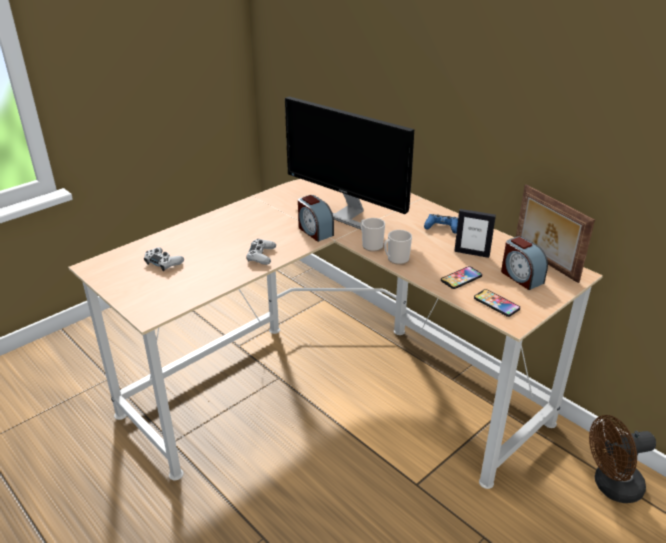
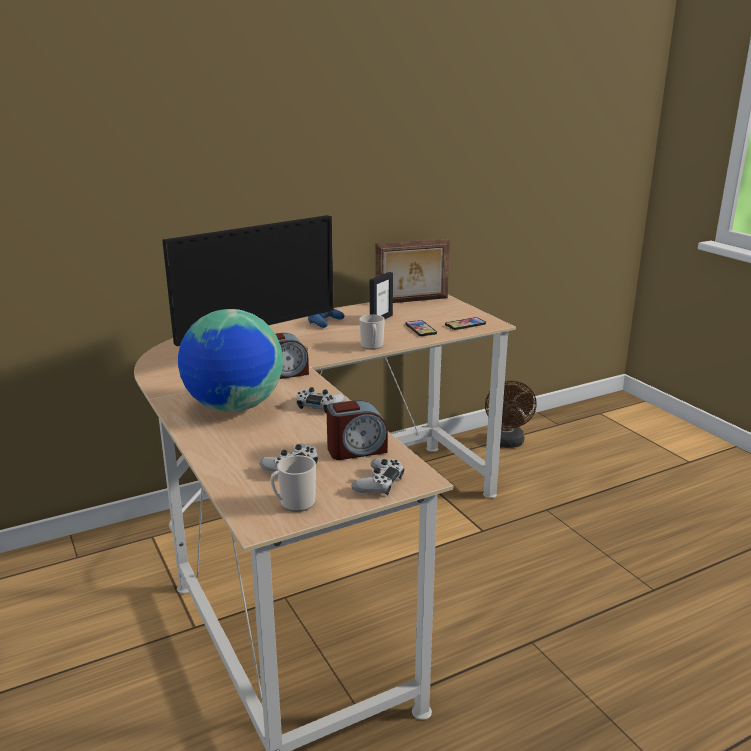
camera: 75 degrees left, 10 degrees down
mug [361,218,385,252] -> mug moved to [270,455,316,512]
alarm clock [501,236,548,290] -> alarm clock moved to [326,400,388,460]
none -> globe [178,309,283,412]
none -> white game controller [351,458,404,496]

